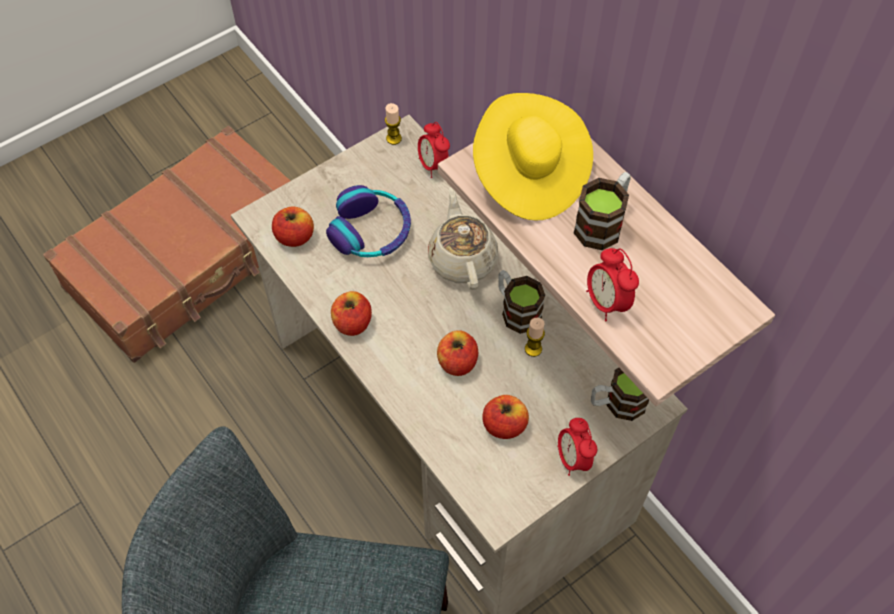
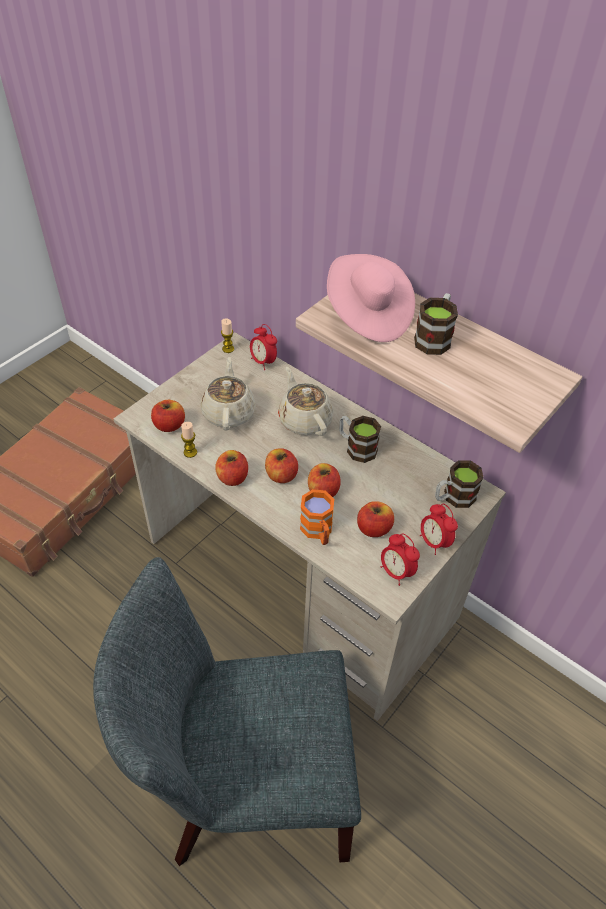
camera: 15 degrees left, 10 degrees down
headphones [326,185,411,257] -> beige teapot [201,357,256,431]
yellow hat [473,93,593,221] -> pink hat [327,254,415,342]
candle [525,317,545,357] -> candle moved to [181,422,197,458]
alarm clock [586,248,639,321] -> alarm clock moved to [381,533,420,586]
none -> apple [265,448,298,483]
none -> orange mug [300,489,334,545]

